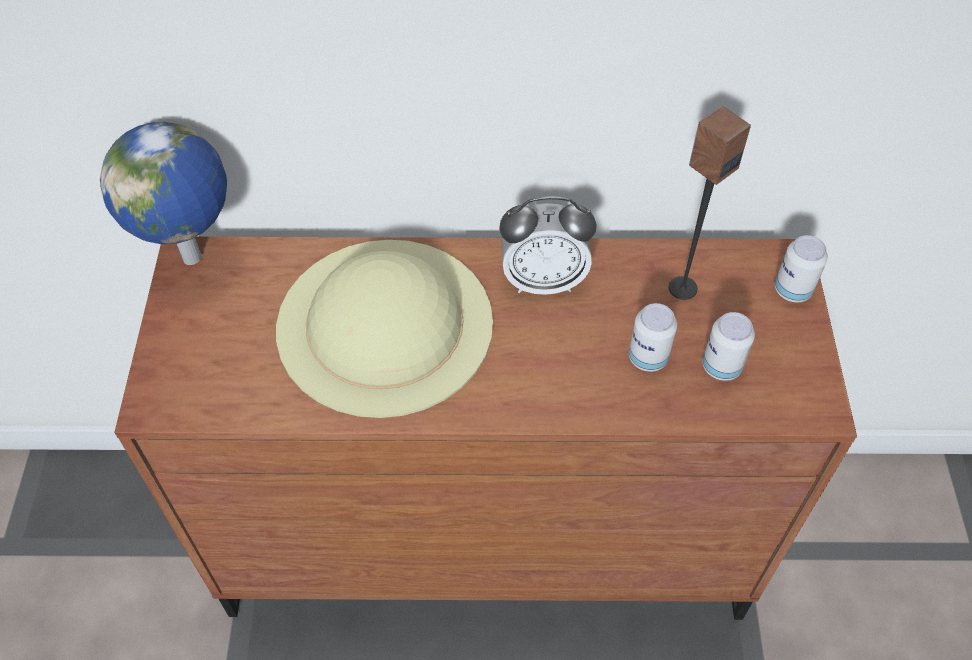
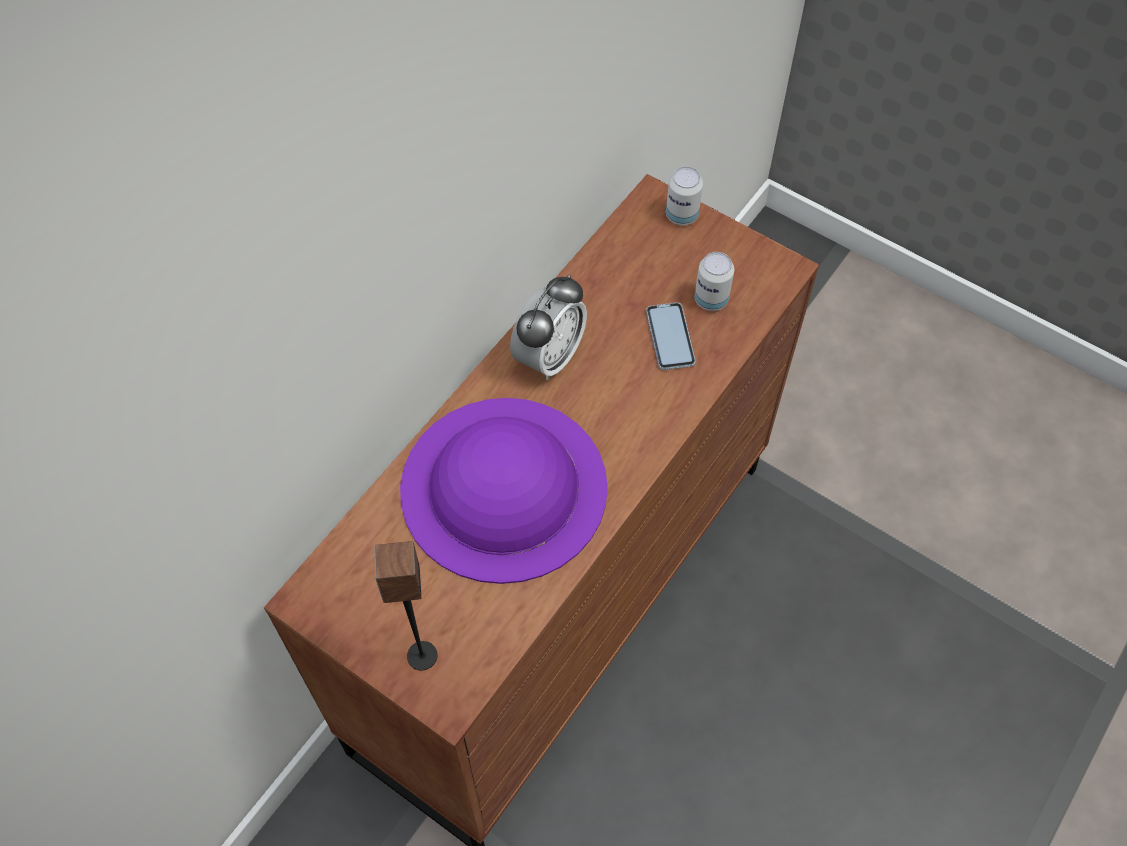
camera: 55 degrees left, 5 degrees up
globe [100,122,227,265] -> none
beige hat [276,240,493,418] -> purple hat [400,398,608,584]
can [629,303,677,372] -> phone [646,303,696,370]
speaker [669,106,751,300] -> speaker moved to [374,541,437,671]

